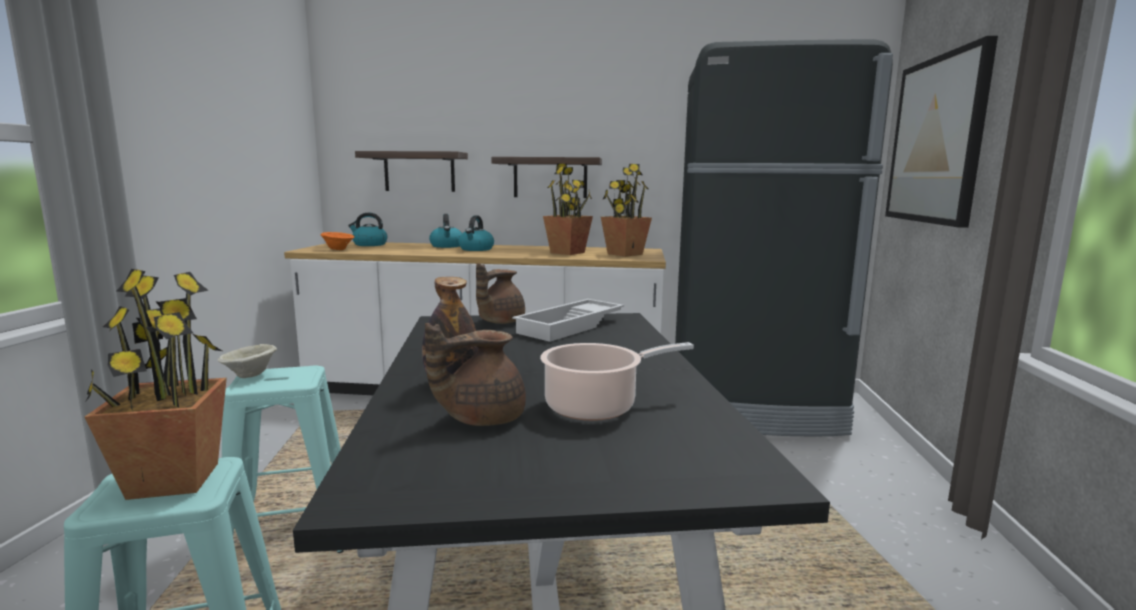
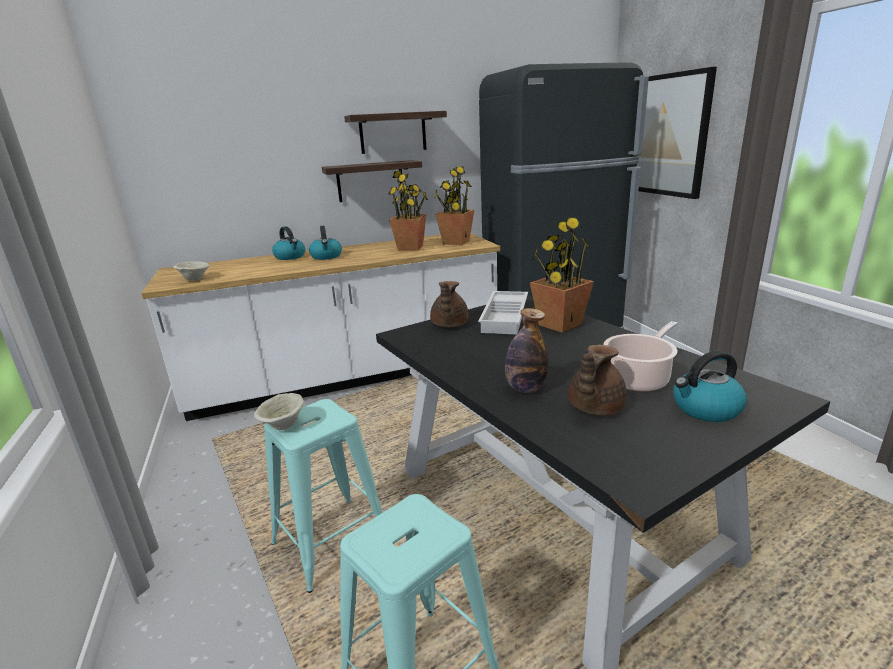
camera: 25 degrees left, 10 degrees up
potted plant [85,269,227,500] -> potted plant moved to [530,218,594,333]
orange bowl [320,232,355,250] -> beige bowl [174,261,210,281]
kettle [348,213,388,246] -> kettle moved to [673,351,747,422]
shelf [355,151,468,192] -> shelf moved to [344,111,447,154]

